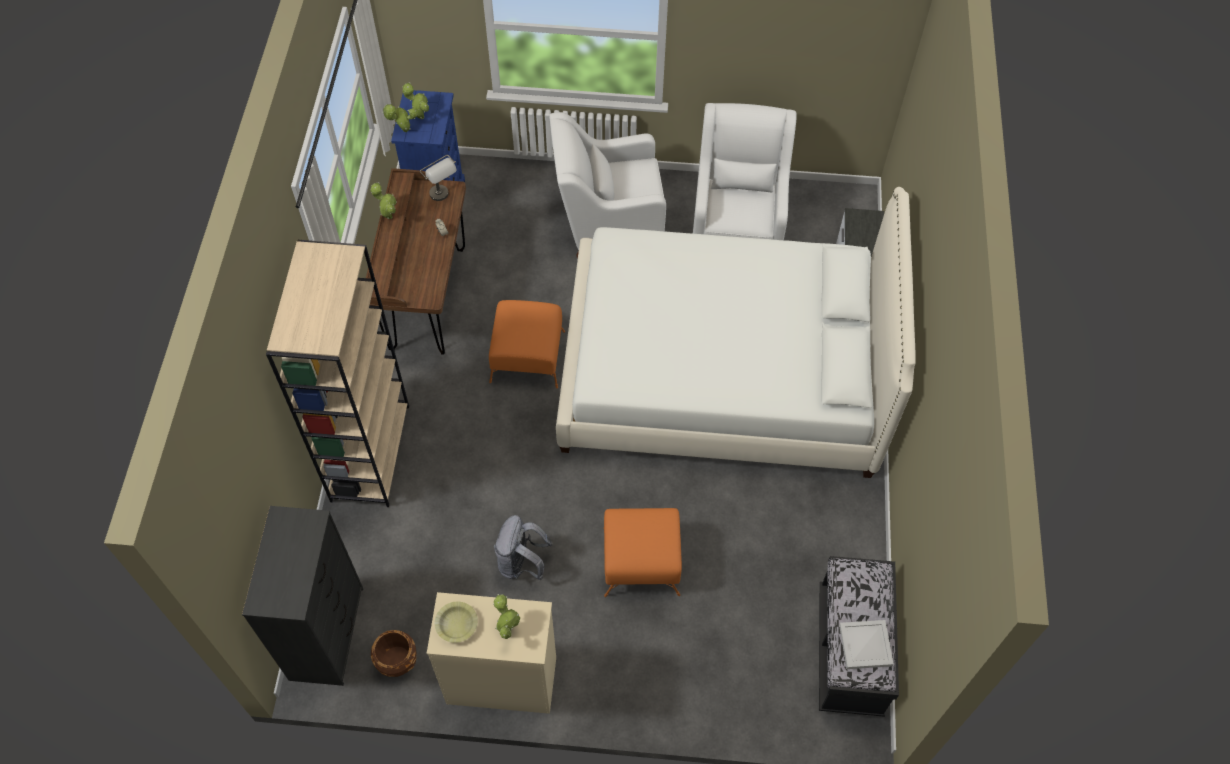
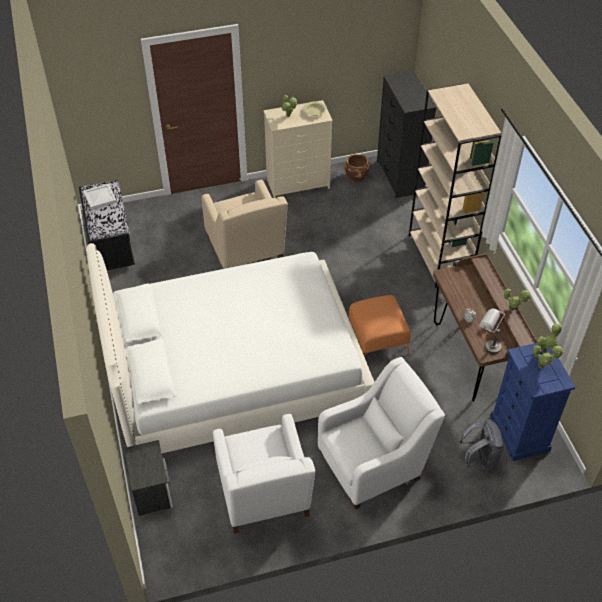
camera: 160 degrees right, 10 degrees down
grey backpack [494,515,553,580] -> grey backpack moved to [459,419,505,472]
orange ottoman [603,508,682,597] -> beige armchair [201,180,288,269]

